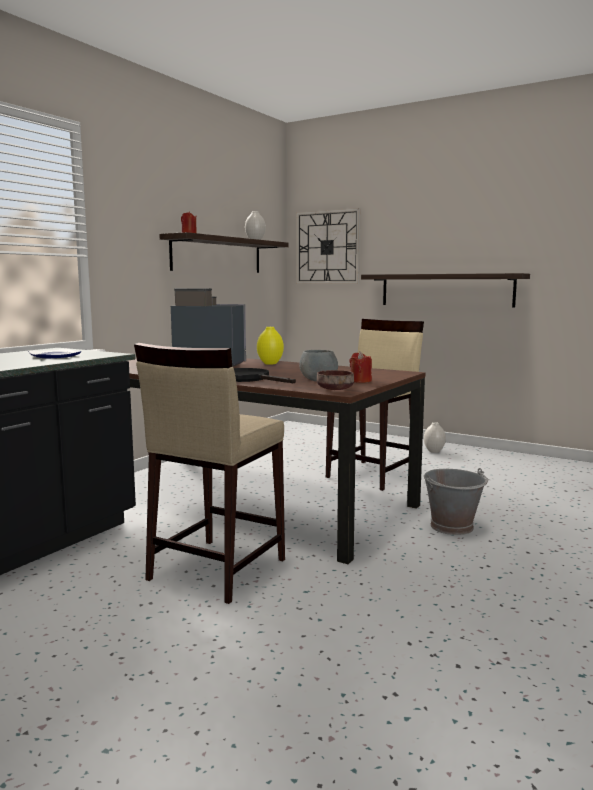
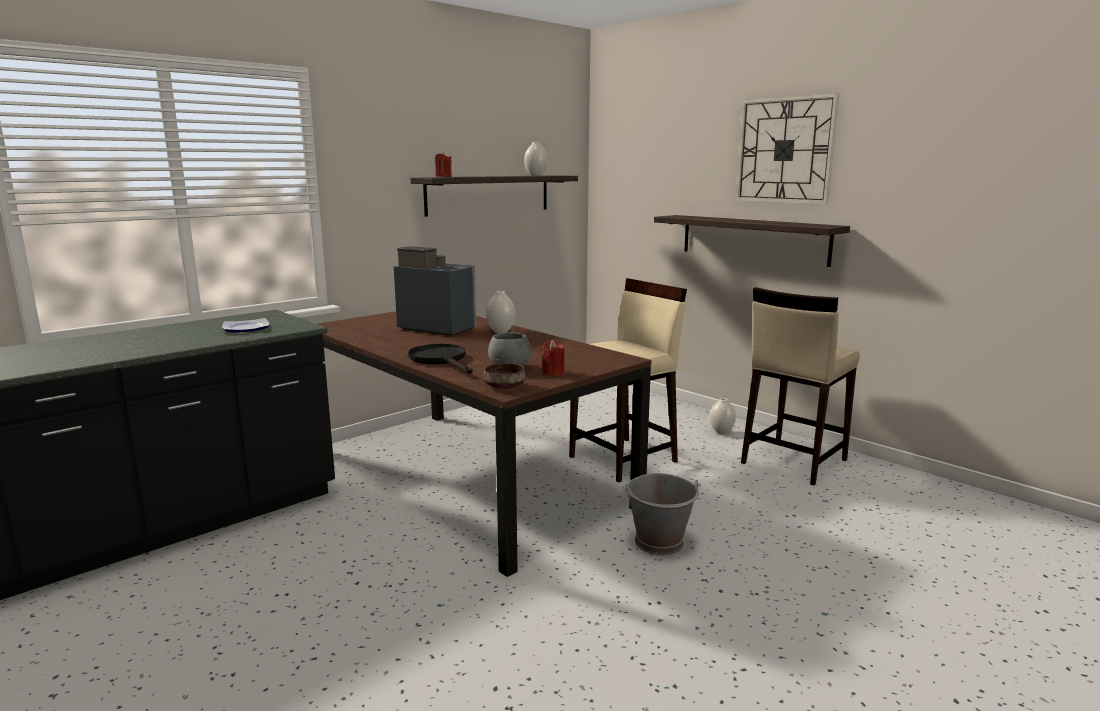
camera: 15 degrees right, 5 degrees up
beige stool [134,343,285,604] -> beige stool moved to [741,287,860,485]
yellow vase [257,327,284,365] -> white vase [486,291,516,333]
wall clock [296,208,360,284] -> wall clock moved to [735,93,839,205]

